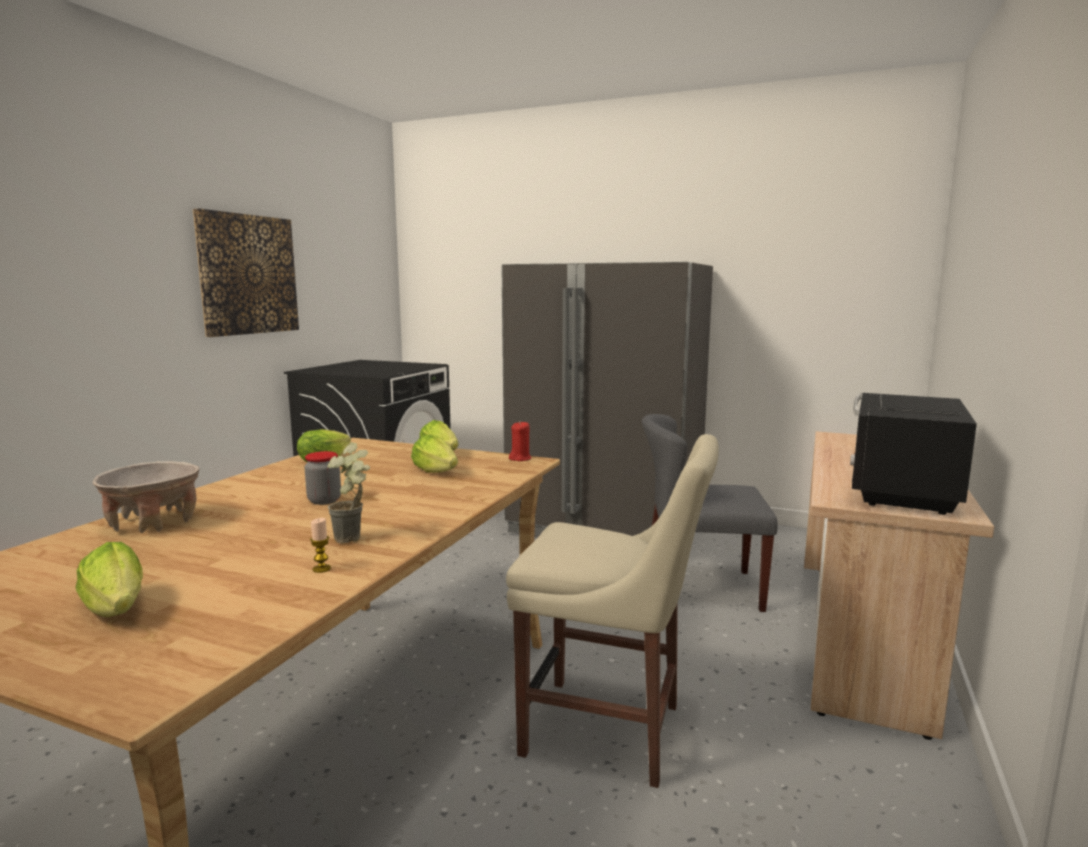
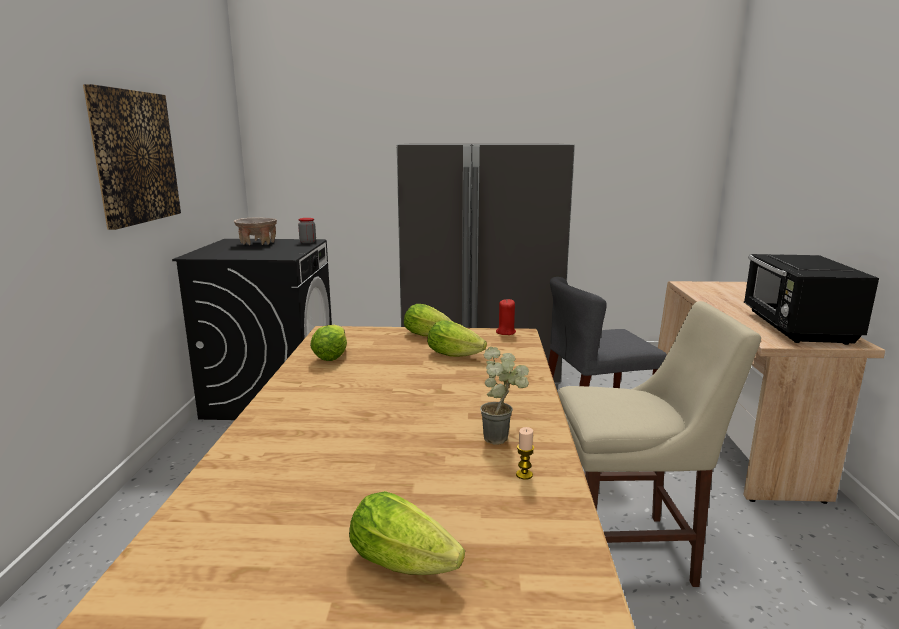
camera: 20 degrees left, 5 degrees up
beige bowl [93,461,199,533] -> beige bowl moved to [234,217,277,245]
jar [304,451,341,505] -> jar moved to [298,218,316,243]

